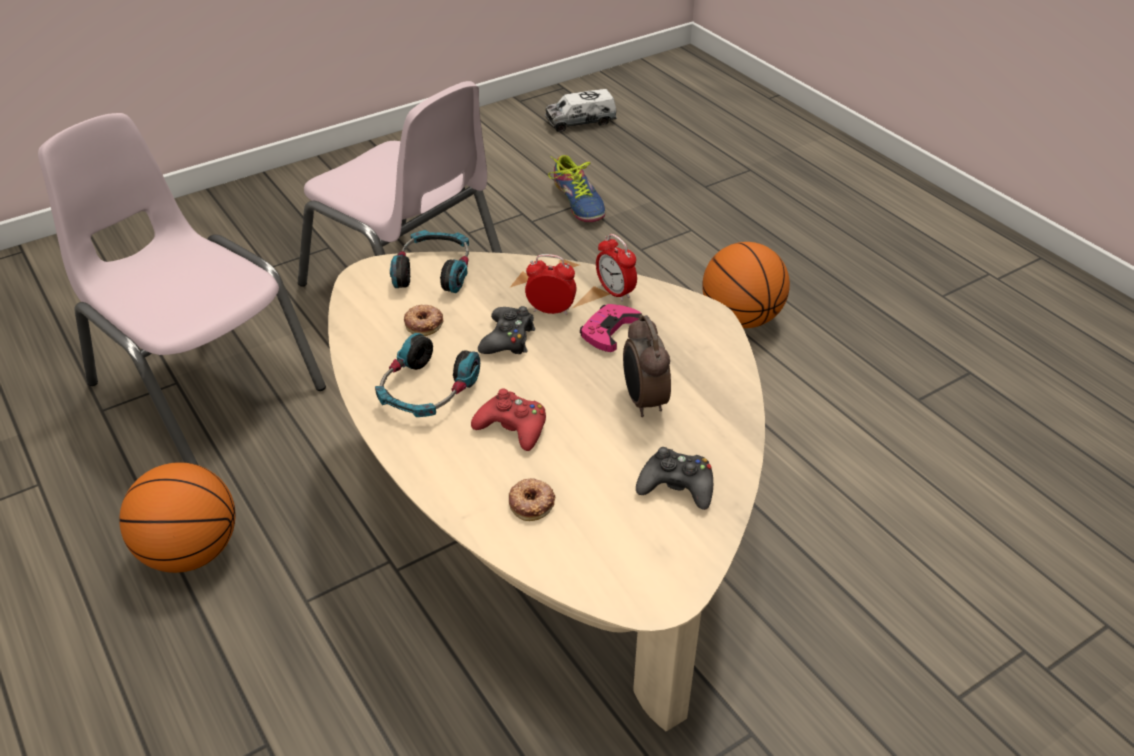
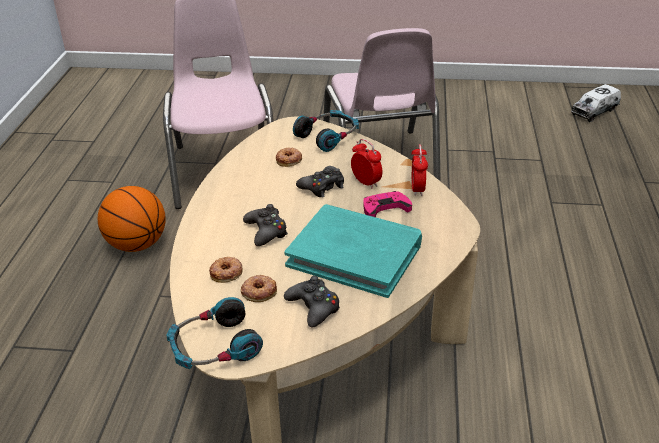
camera: 40 degrees right, 5 degrees down
headphones [375,333,480,417] -> headphones moved to [166,297,263,369]
red game controller [471,388,546,451] -> black game controller [243,204,288,246]
toy truck [545,89,617,132] -> toy truck turned 60 degrees counterclockwise [571,84,621,122]
shoe [548,155,606,222] -> none
alarm clock [623,314,671,417] -> turquoise book [284,204,422,298]
basketball [702,242,790,328] -> none
none -> donut [241,275,277,302]

